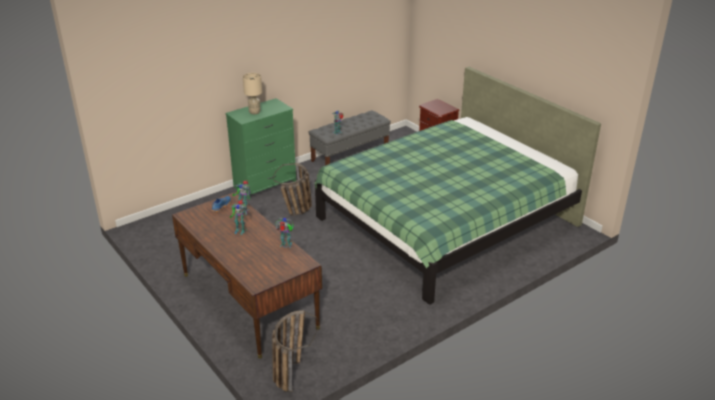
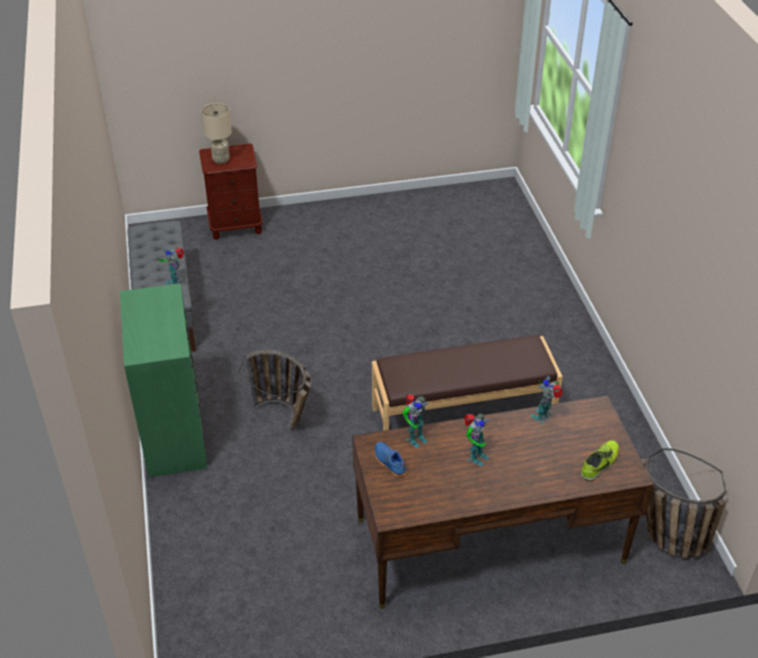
camera: 65 degrees left, 10 degrees up
beige table lamp [243,73,262,114] -> beige table lamp moved to [202,103,232,164]
green bed [315,67,601,305] -> none
none -> brown bench [372,335,563,431]
none -> shoe [581,440,619,481]

